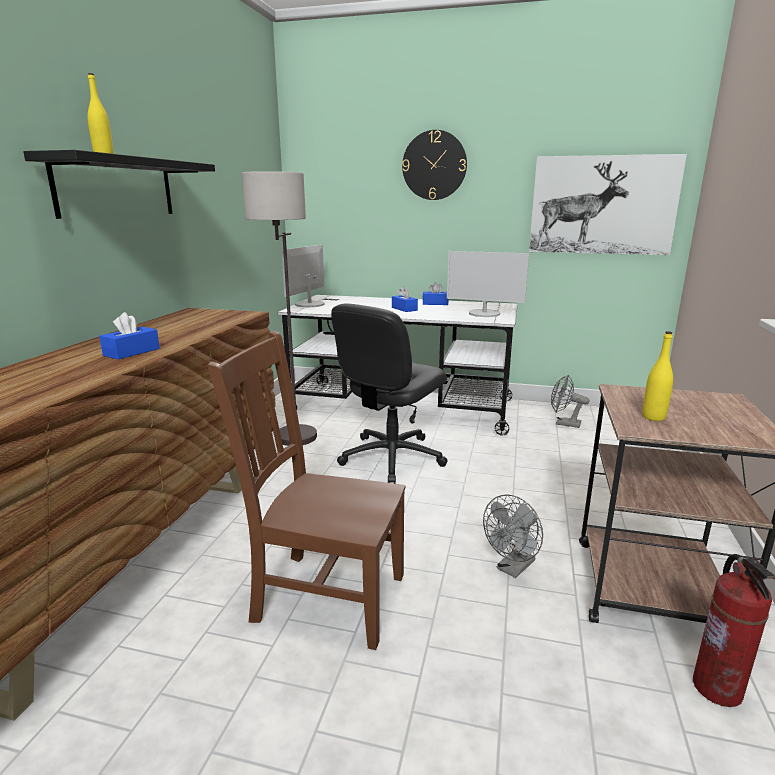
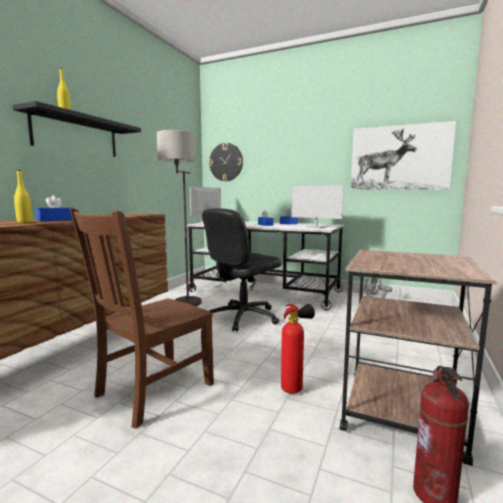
camera: 10 degrees right, 10 degrees down
brown chair [207,331,405,650] -> brown chair turned 75 degrees counterclockwise [70,208,214,429]
wall clock [402,130,467,200] -> wall clock moved to [209,143,243,181]
grey fan [483,494,543,578] -> fire extinguisher [281,304,315,394]
yellow bottle [642,331,673,421] -> yellow bottle moved to [14,170,32,223]

